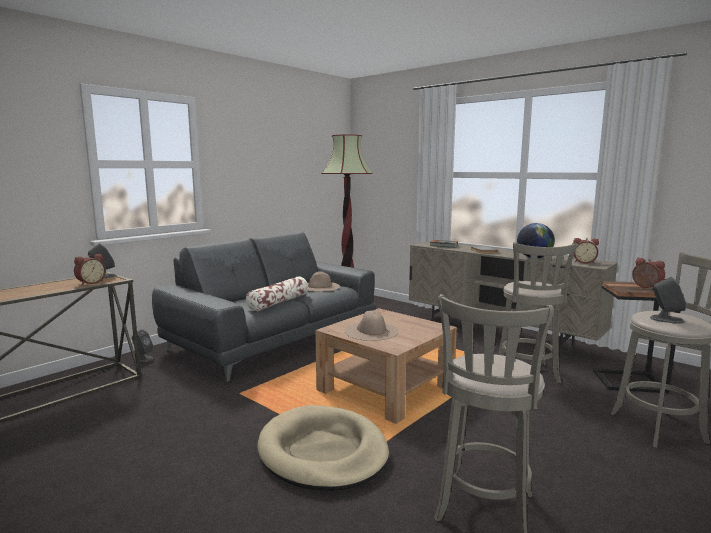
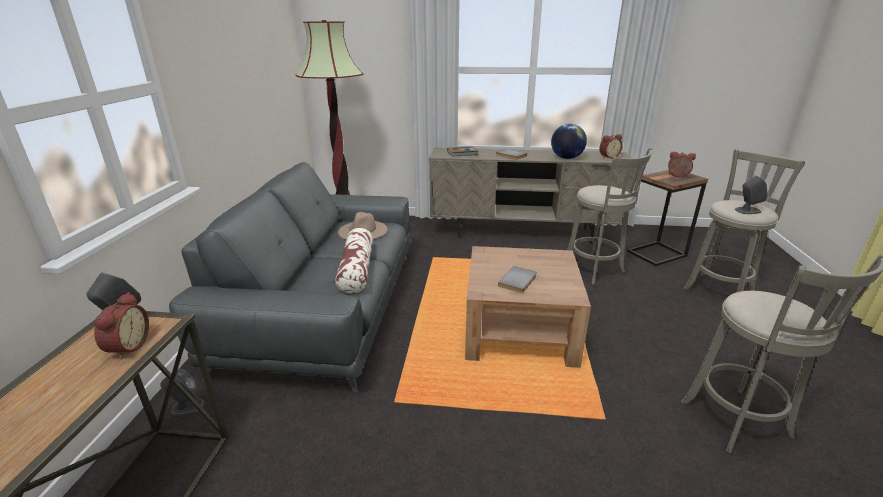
camera: 35 degrees left, 15 degrees up
beige dog bed [257,405,389,491] -> none
beige hat [344,311,399,341] -> grey book [498,266,537,293]

